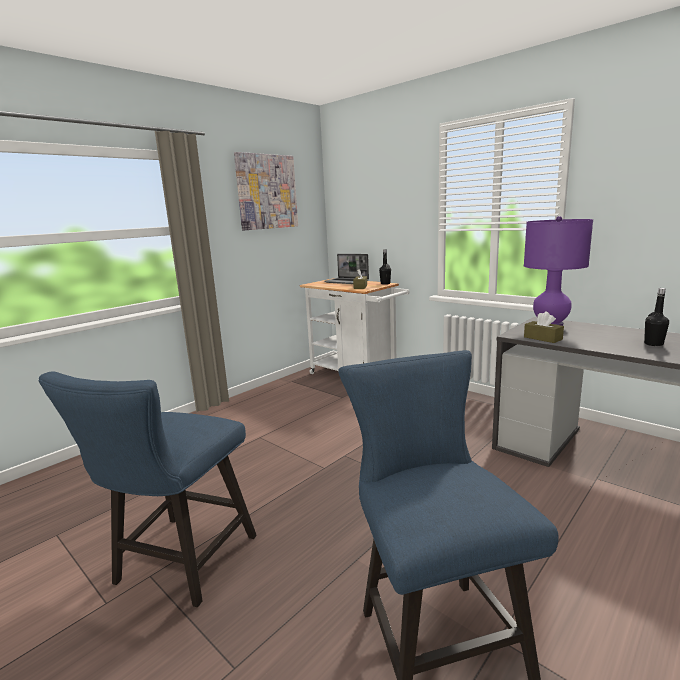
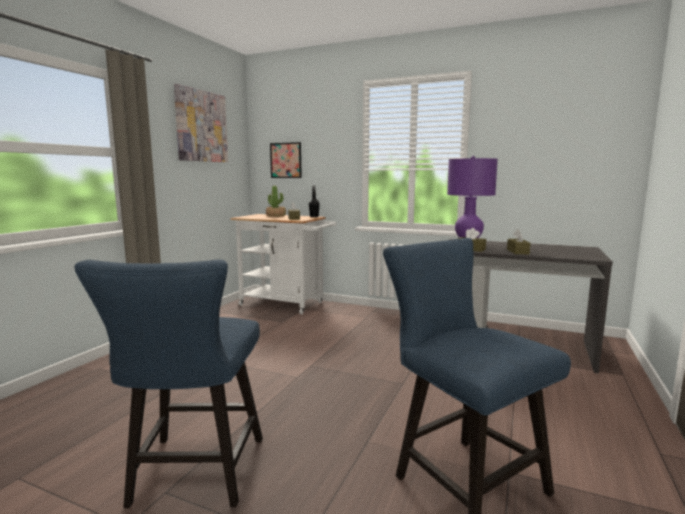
camera: 20 degrees left, 5 degrees down
laptop [324,254,369,284] -> potted plant [266,186,286,217]
black bottle [644,288,669,346] -> none
none -> picture [270,142,302,178]
none -> brown tissue box [507,230,531,254]

